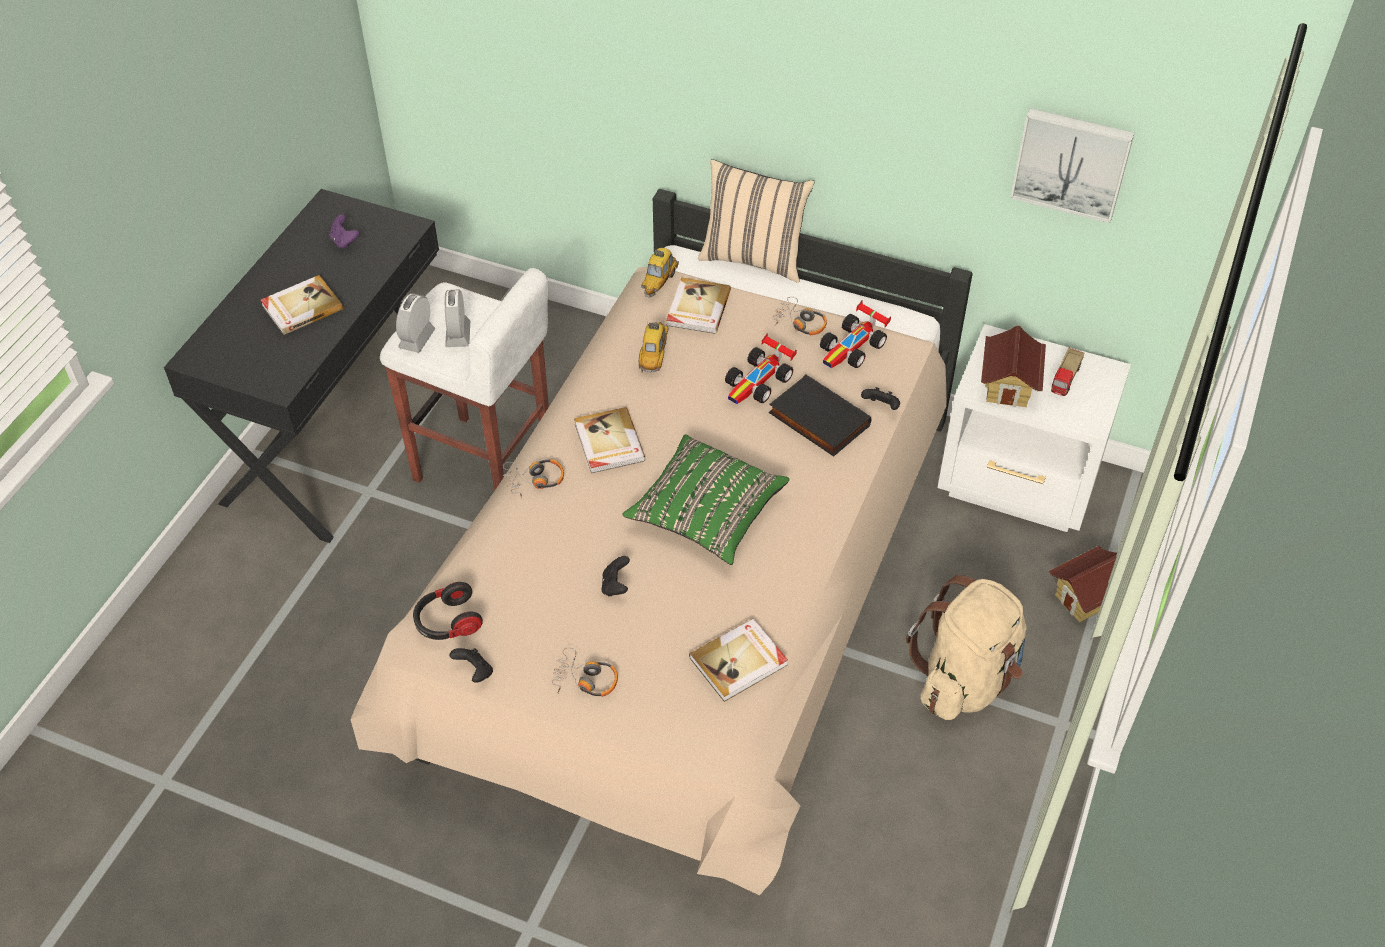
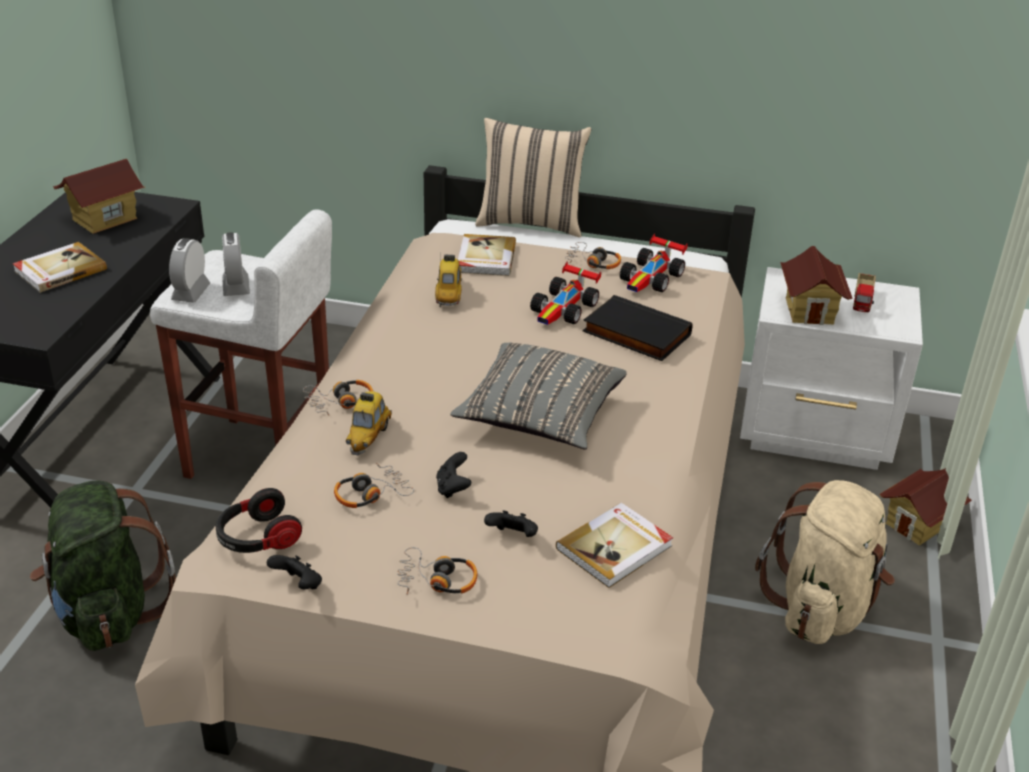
camera: 10 degrees left, 15 degrees down
purple game controller [329,214,360,249] -> toy house [53,159,145,234]
book [574,407,646,474] -> none
green pillow [623,435,789,565] -> grey pillow [450,343,627,450]
toy car [641,248,679,297] -> toy car moved to [346,391,392,456]
black game controller [861,387,900,410] -> black game controller moved to [484,510,538,537]
picture [1010,108,1135,223] -> none
none -> green backpack [30,480,176,651]
none -> headphones [334,463,414,508]

